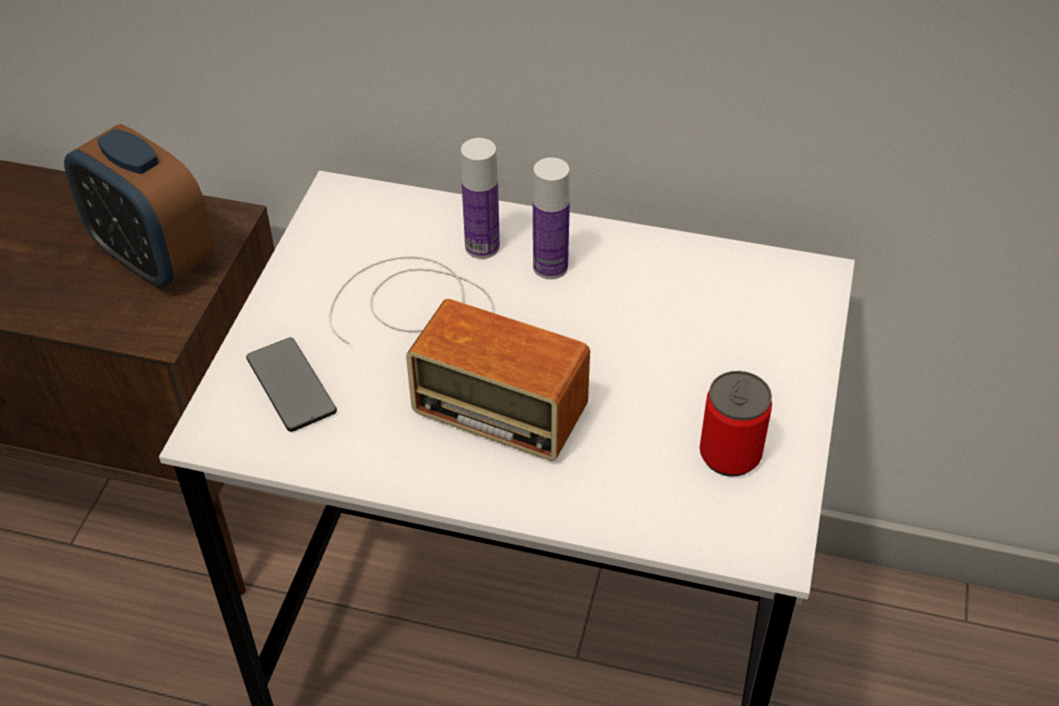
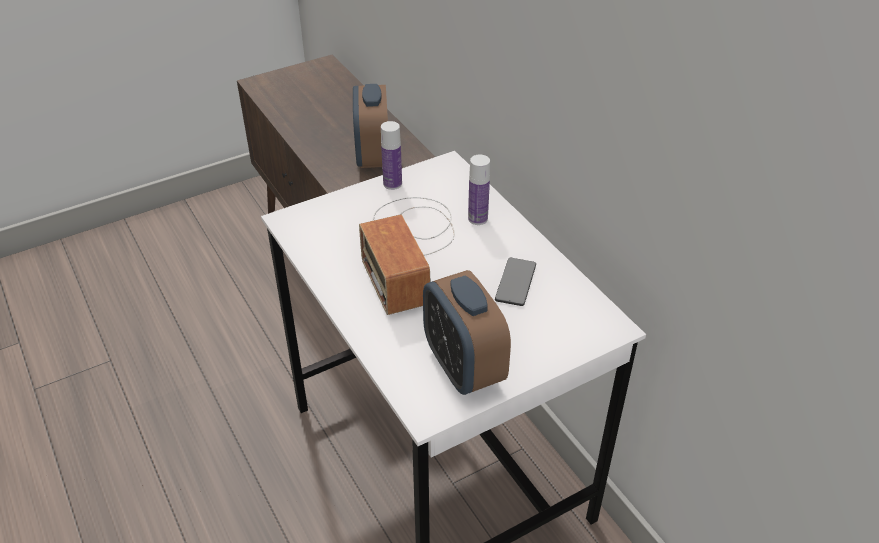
camera: 45 degrees right, 5 degrees down
phone [246,337,337,432] -> phone moved to [495,258,536,306]
bottle [533,157,570,279] -> bottle moved to [381,121,402,190]
can [700,371,772,477] -> alarm clock [423,270,511,395]

